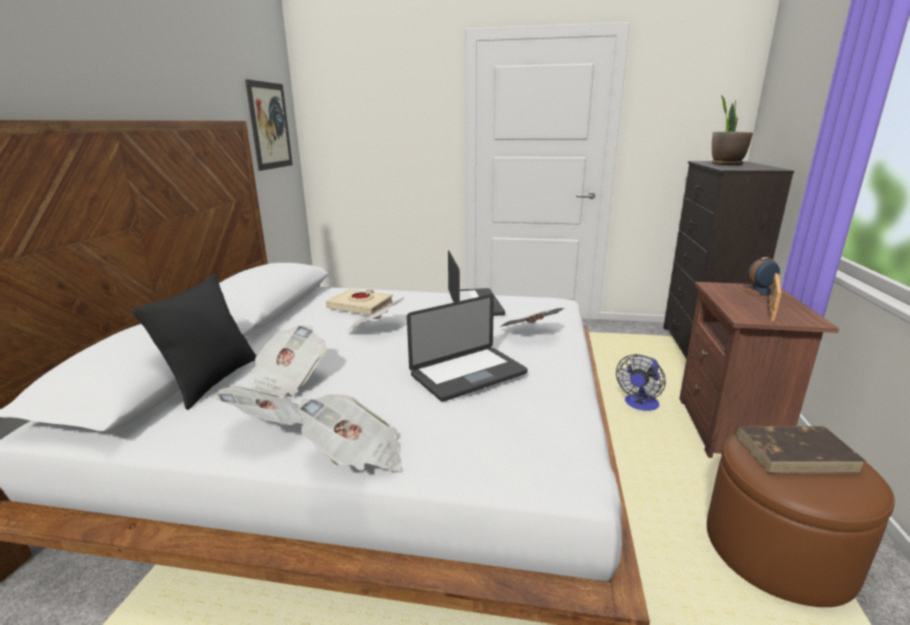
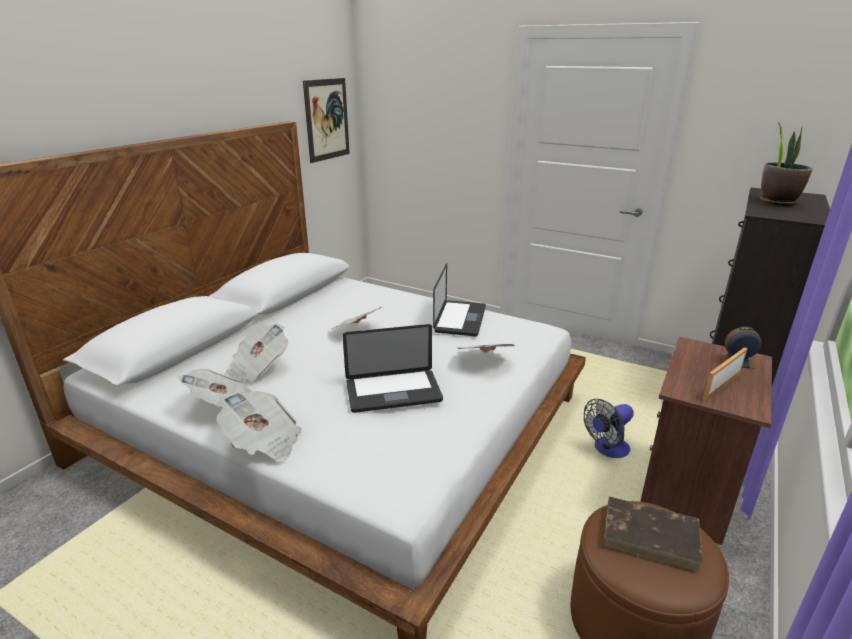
camera: 20 degrees right, 5 degrees up
black pillow [132,274,256,410] -> none
beige book [326,289,393,315] -> none

